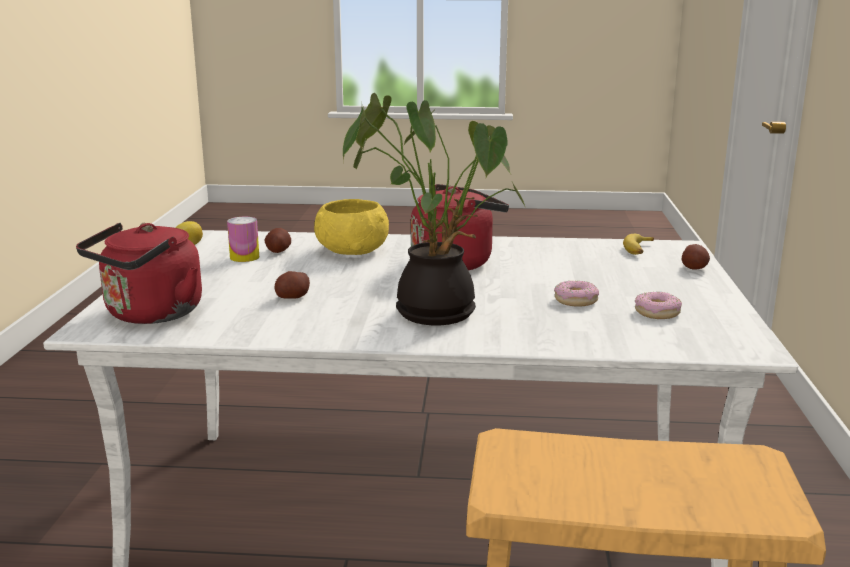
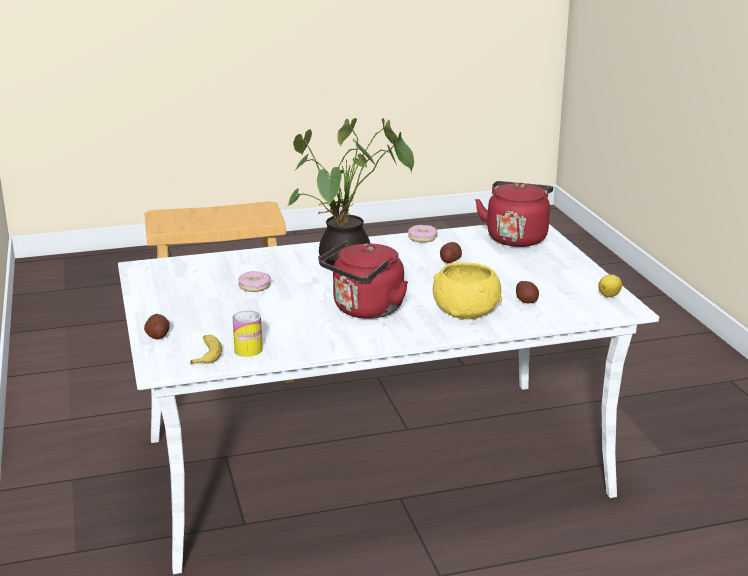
camera: 160 degrees right, 5 degrees up
can [227,217,259,262] -> can moved to [233,311,263,357]
donut [634,292,682,319] -> donut moved to [408,225,437,243]

